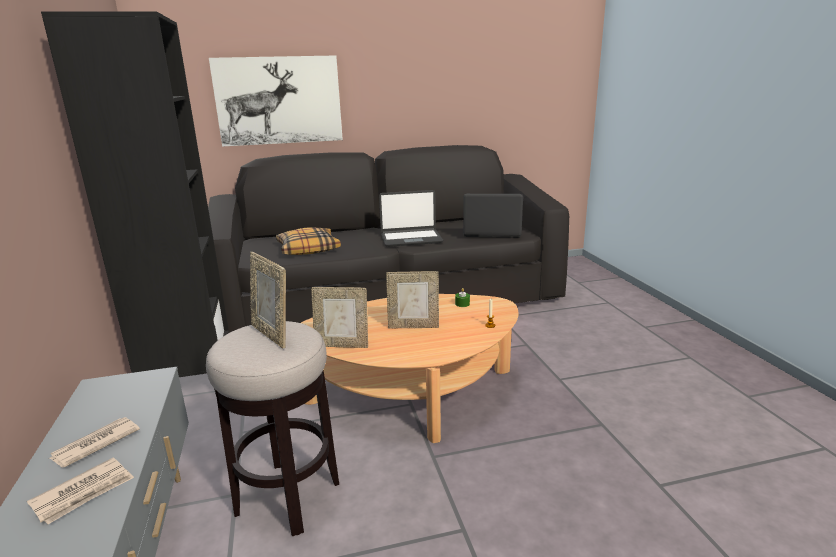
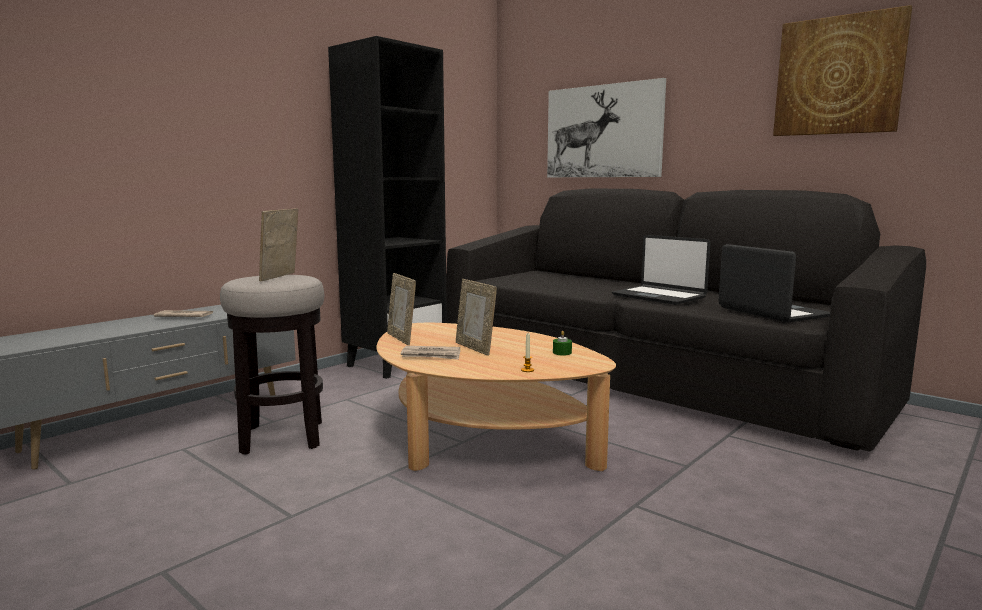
camera: 55 degrees right, 10 degrees down
newspaper [27,458,134,524] -> newspaper moved to [400,346,460,360]
pillow [276,227,341,255] -> none
none -> picture [773,5,912,136]

